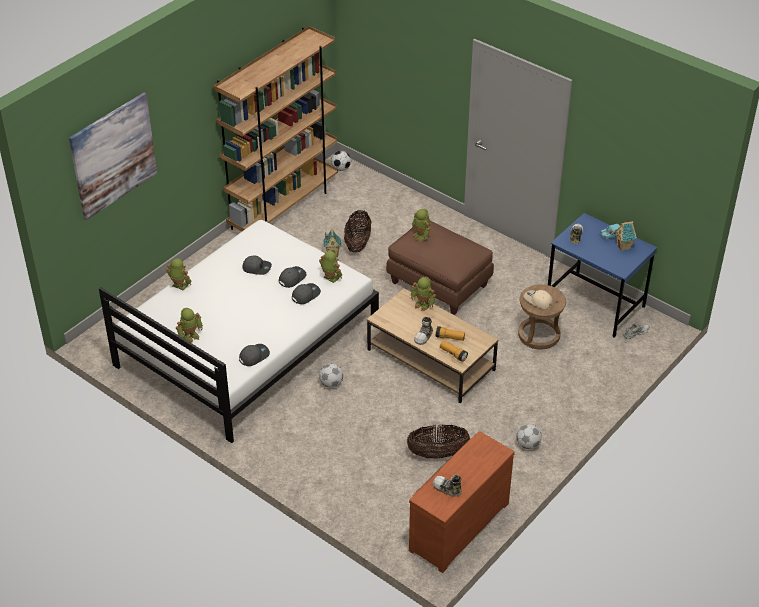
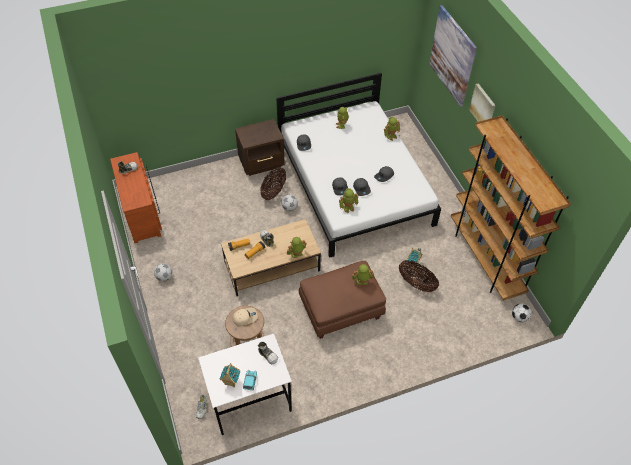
camera: 120 degrees right, 10 degrees up
basket [407,425,470,459] -> basket moved to [261,167,286,200]
blue desk [548,213,657,338] -> white desk [198,334,292,435]
none -> brown nightstand [235,119,285,176]
none -> picture [469,83,495,122]

